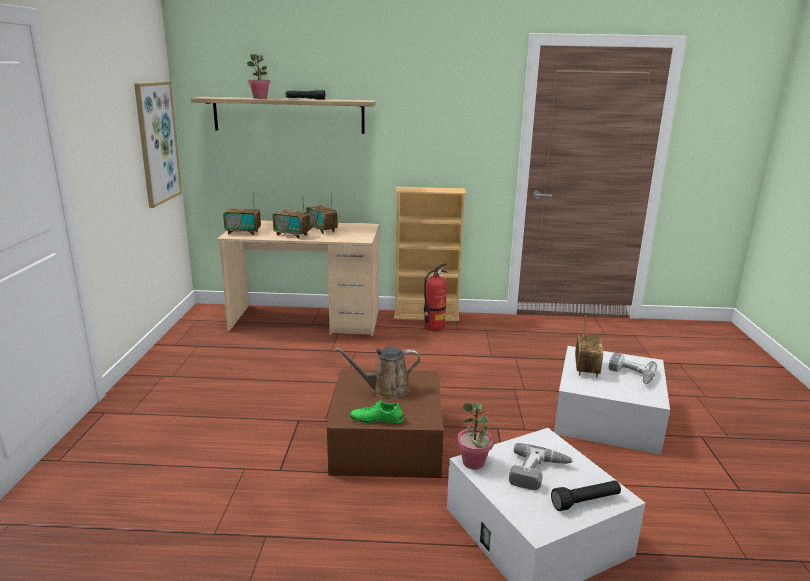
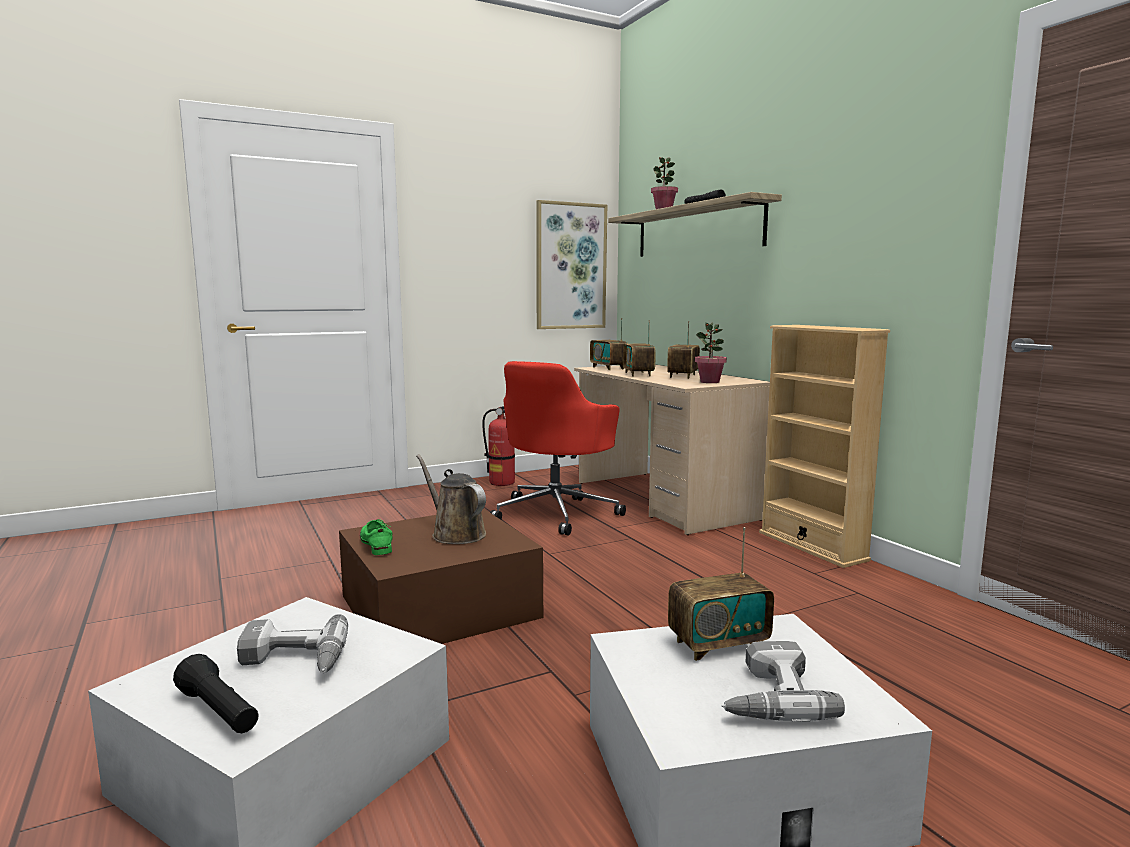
camera: 60 degrees right, 10 degrees down
fire extinguisher [424,264,448,331] -> fire extinguisher moved to [482,406,515,486]
potted plant [457,402,494,470] -> potted plant moved to [695,322,727,383]
none -> red office chair [490,361,626,536]

